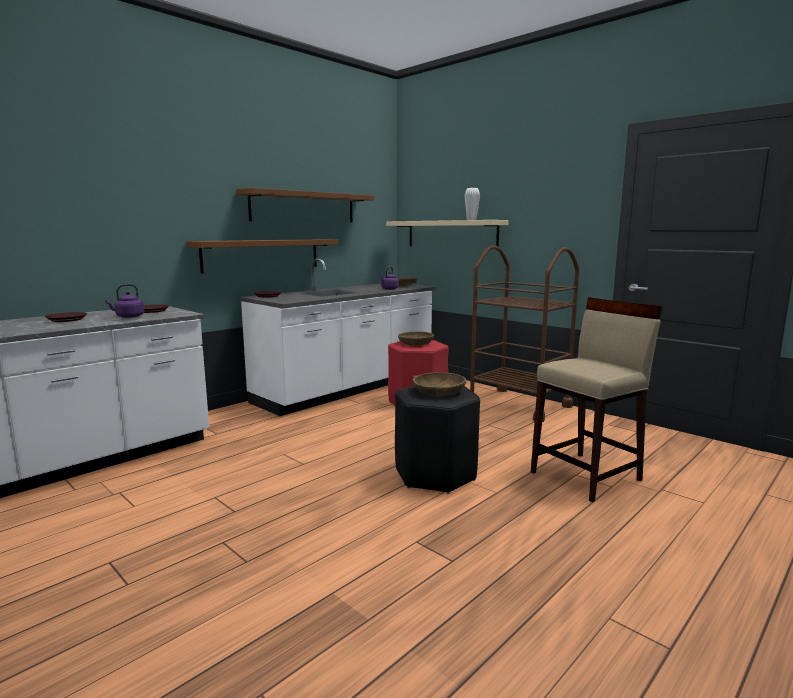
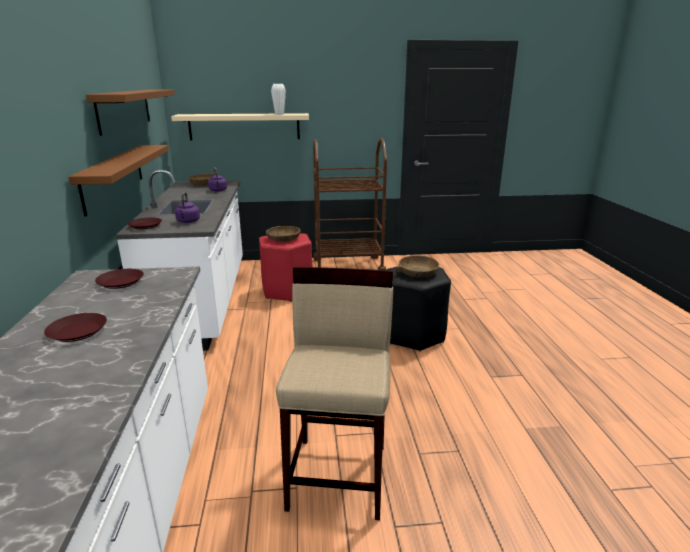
camera: 50 degrees left, 10 degrees up
purple kettle [105,284,144,318] -> purple kettle moved to [175,192,200,223]
beige stool [531,297,663,502] -> beige stool moved to [276,267,393,520]

